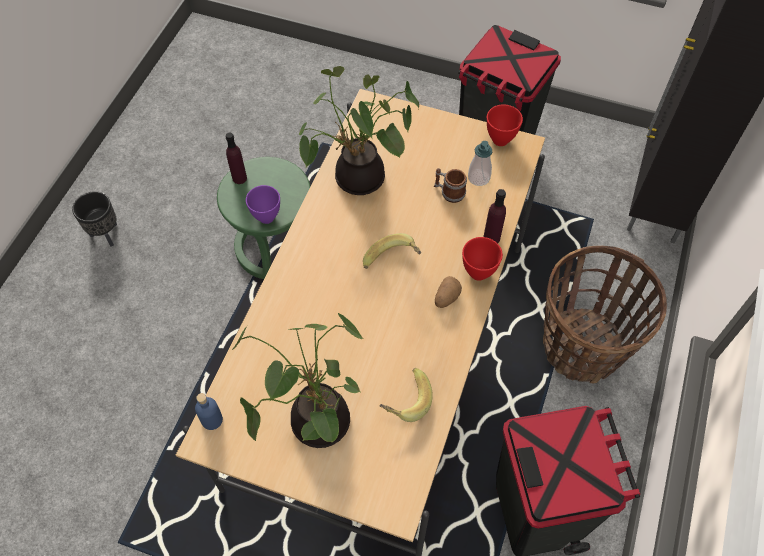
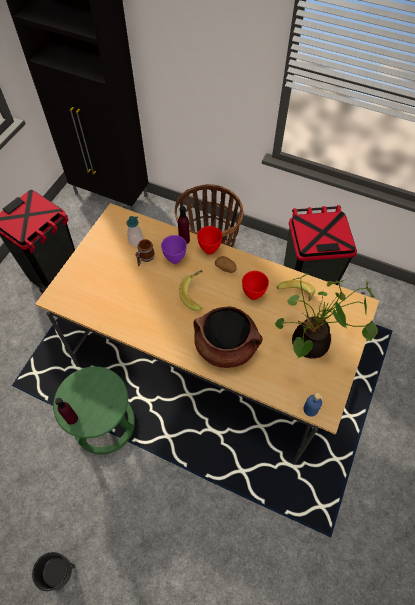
camera: 85 degrees left, 0 degrees up
purple bowl [246,185,280,224] -> purple bowl moved to [161,235,187,264]
potted plant [299,66,419,195] -> none
red bowl [487,104,523,146] -> red bowl moved to [242,271,269,300]
none -> brown cooking pot [193,307,263,368]

